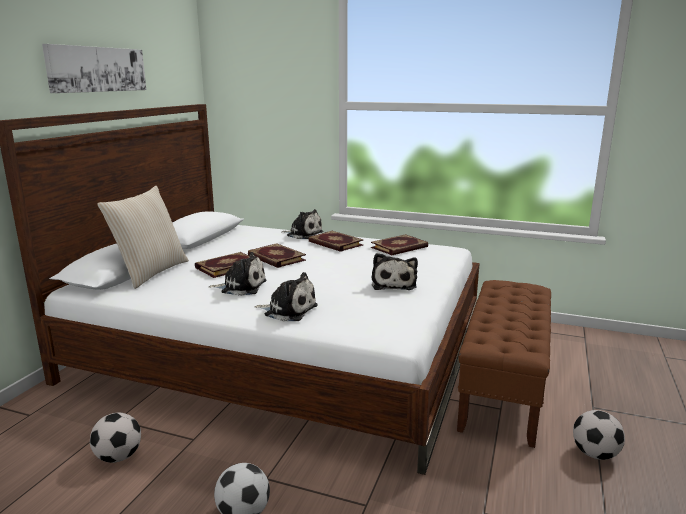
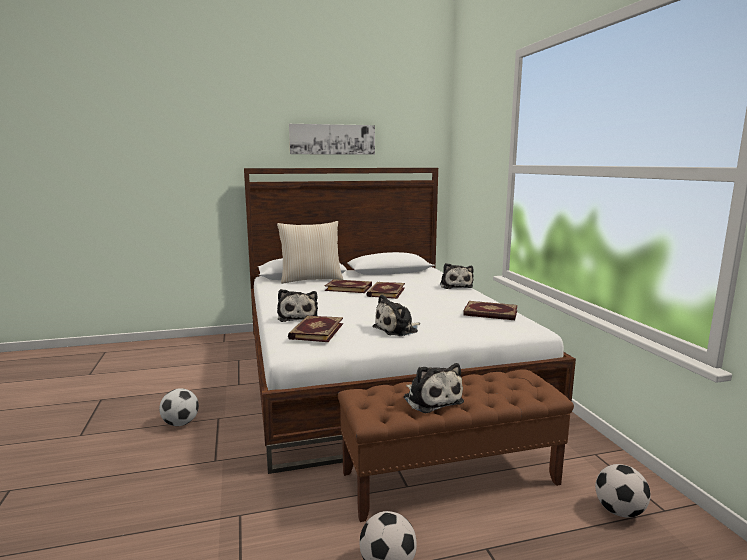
camera: 55 degrees right, 5 degrees down
football [90,412,141,463] -> football moved to [595,464,651,518]
plush toy [209,252,266,296] -> plush toy moved to [404,363,464,414]
book [308,231,363,252] -> book moved to [288,316,343,342]

